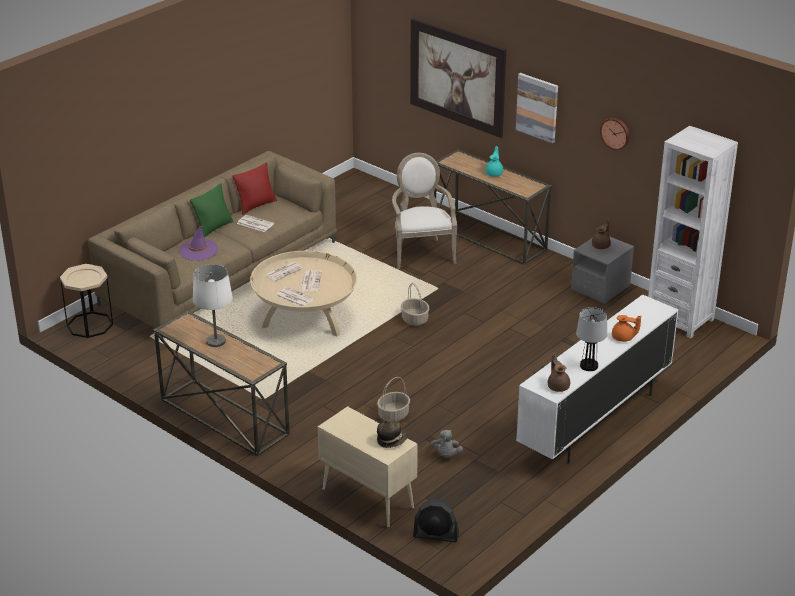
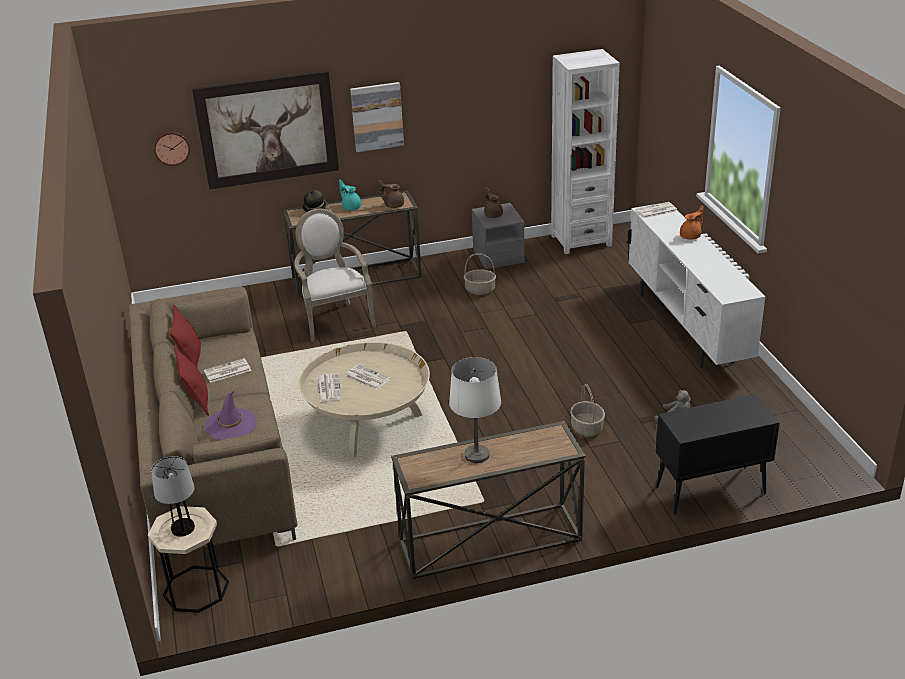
camera: 55 degrees left, 0 degrees up
green pillow [190,183,234,238] -> red pillow [174,346,209,416]
newspaper [276,287,315,307] -> newspaper moved to [636,202,677,218]
beige cabinet [318,406,418,528] -> black cabinet [656,394,780,514]
hat [377,420,407,448] -> hat moved to [303,190,327,212]
armchair [392,153,457,269] -> armchair turned 45 degrees clockwise [294,209,376,342]
basket [401,283,429,326] -> basket moved to [464,253,496,295]
black fan [413,498,459,542] -> none
brown teapot [548,353,570,392] -> brown teapot moved to [379,180,404,208]
table lamp [576,307,607,371] -> table lamp moved to [151,456,195,537]
wall clock [600,118,630,150] -> wall clock moved to [154,131,190,166]

